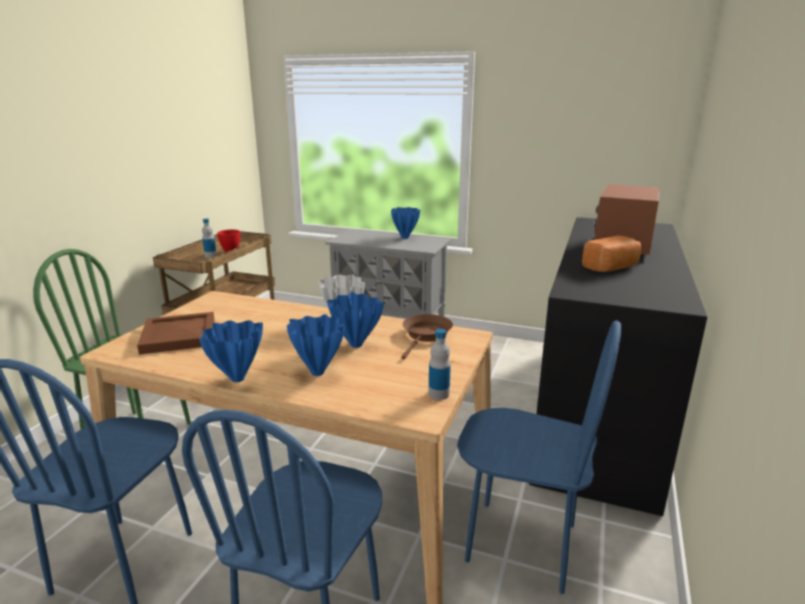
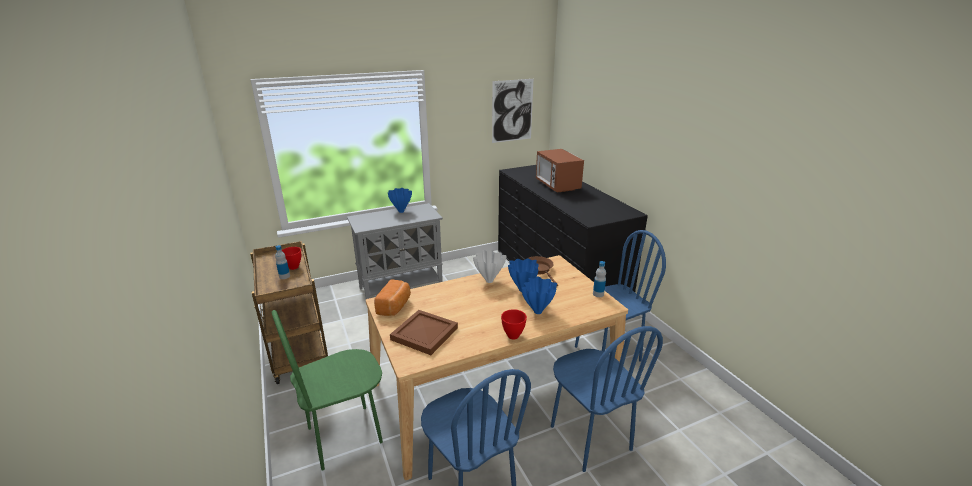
camera: 45 degrees left, 5 degrees up
blue vase [199,320,263,382] -> red bowl [501,309,527,339]
bread [582,235,641,272] -> bread moved to [374,279,411,316]
none -> picture [492,79,533,143]

